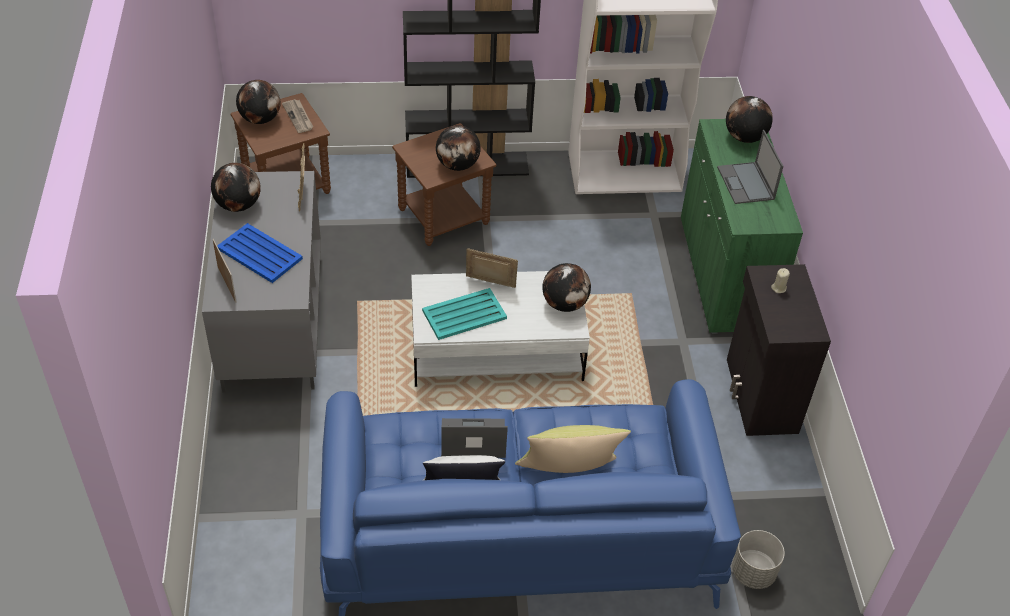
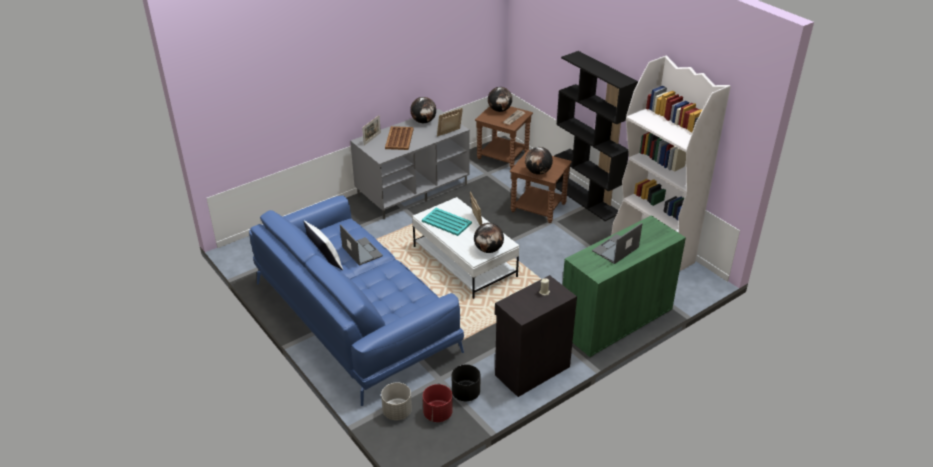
camera: 60 degrees right, 10 degrees down
blue tray [217,223,303,283] -> brown tray [385,126,414,150]
yellow pillow [515,425,631,473] -> none
globe [726,96,773,143] -> none
none -> red planter [423,384,453,422]
none -> black planter [452,365,480,401]

